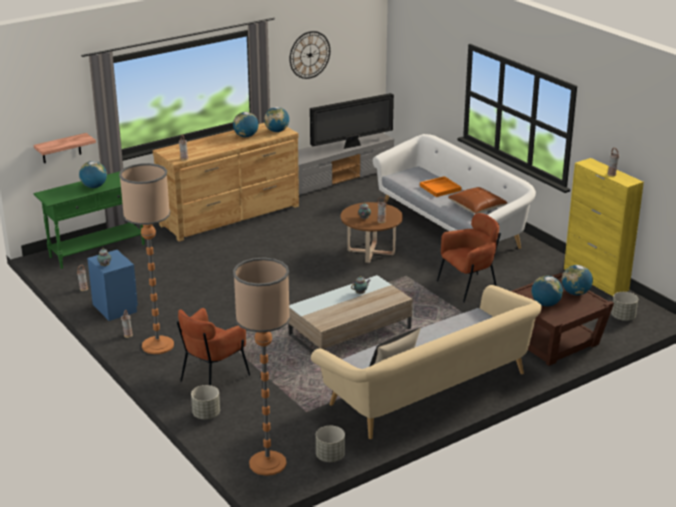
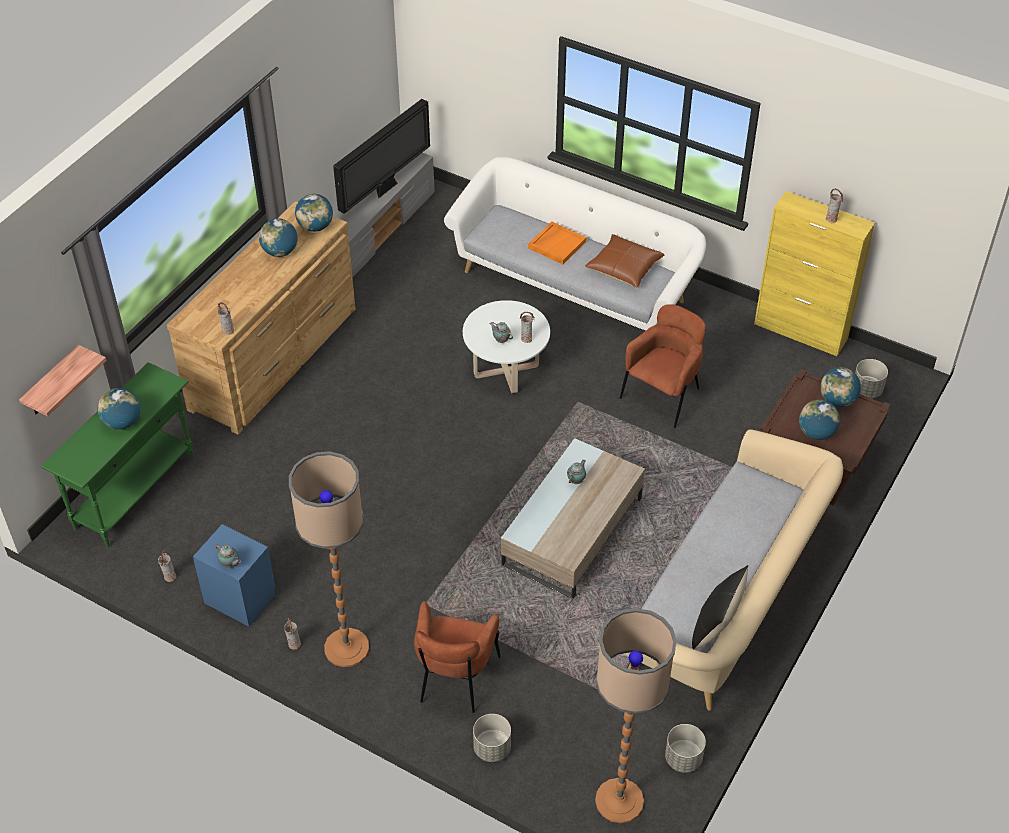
camera: 25 degrees left, 20 degrees up
wall clock [290,31,330,79] -> none
brown coffee table [340,202,403,263] -> white coffee table [463,300,550,393]

